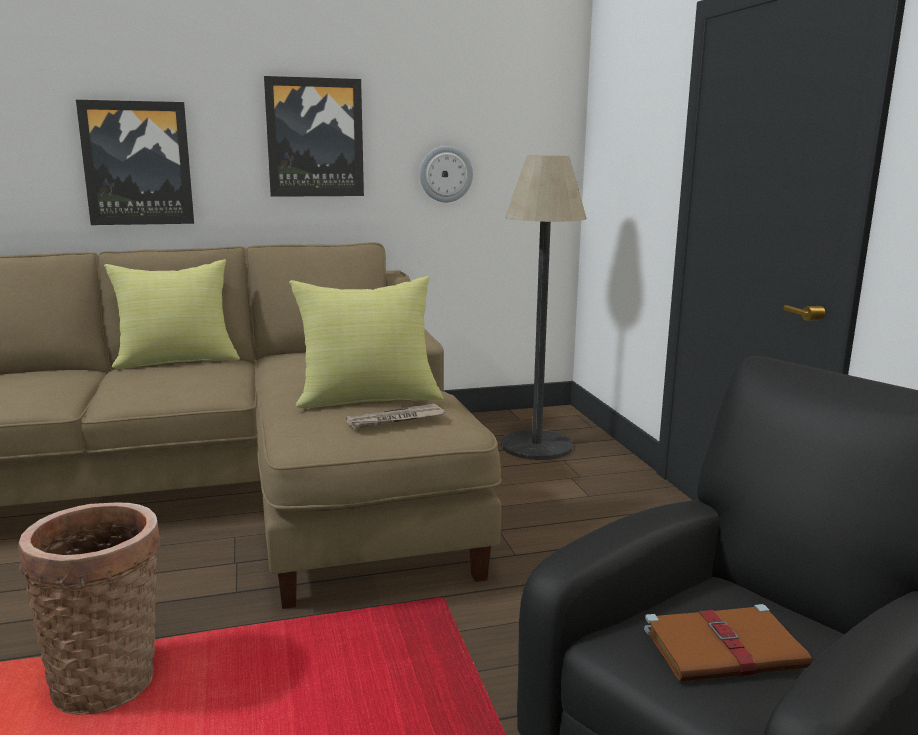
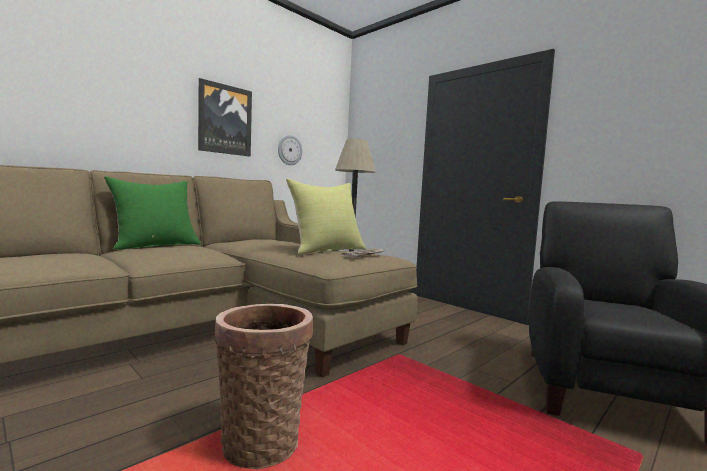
camera: 30 degrees left, 10 degrees down
picture [76,100,194,225] -> none
yellow pillow [104,259,240,369] -> green pillow [104,176,201,250]
brown book [644,604,813,681] -> none

